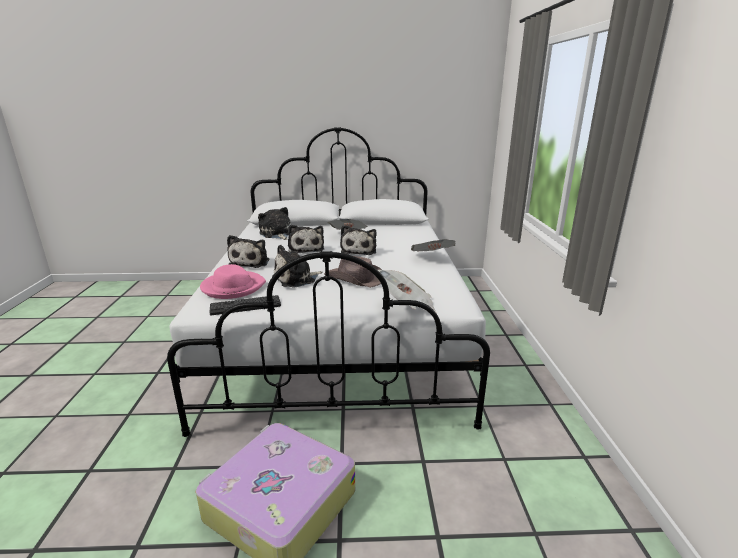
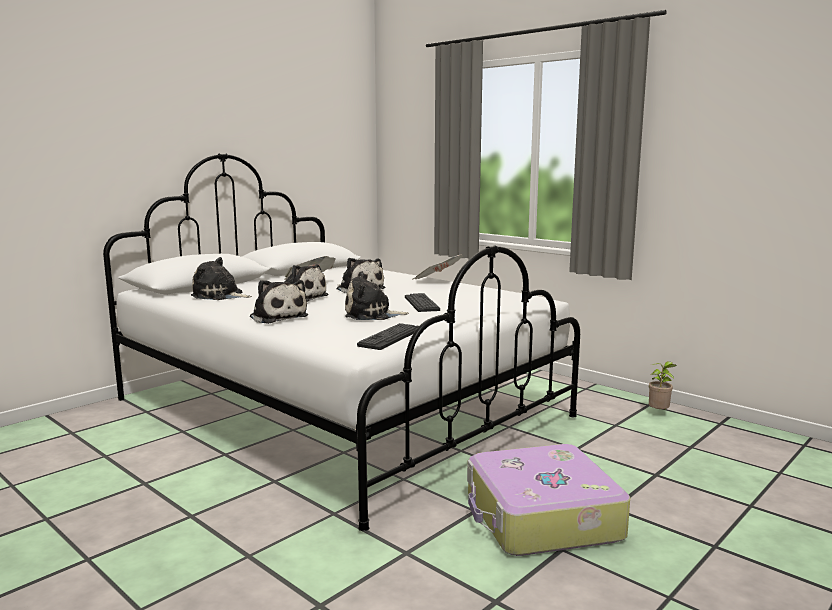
camera: 45 degrees left, 10 degrees down
pink hat [200,264,266,299] -> none
plush toy [272,245,322,288] -> plush toy turned 75 degrees clockwise [345,271,409,320]
brown hat [324,256,382,288] -> keyboard [405,293,440,312]
newspaper [378,270,436,312] -> none
none -> potted plant [649,361,676,410]

